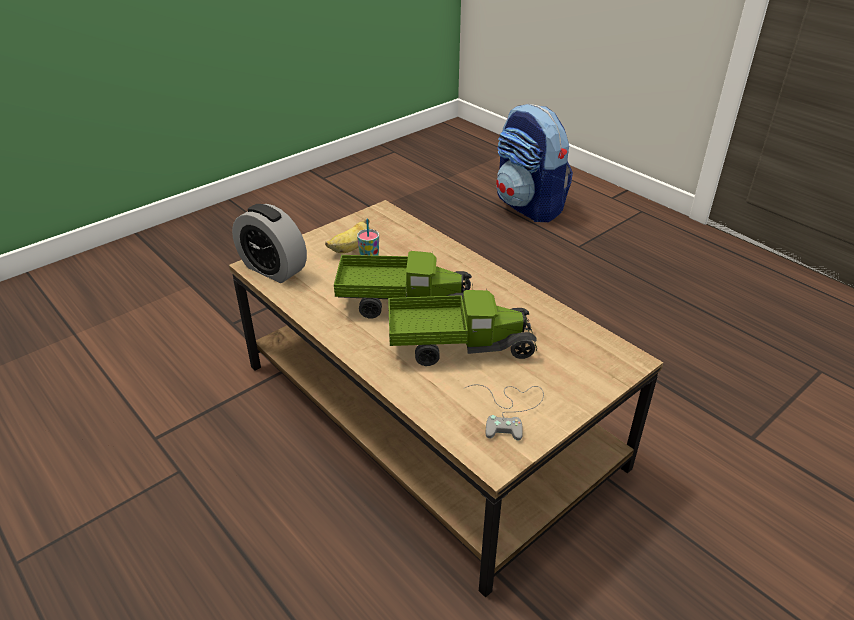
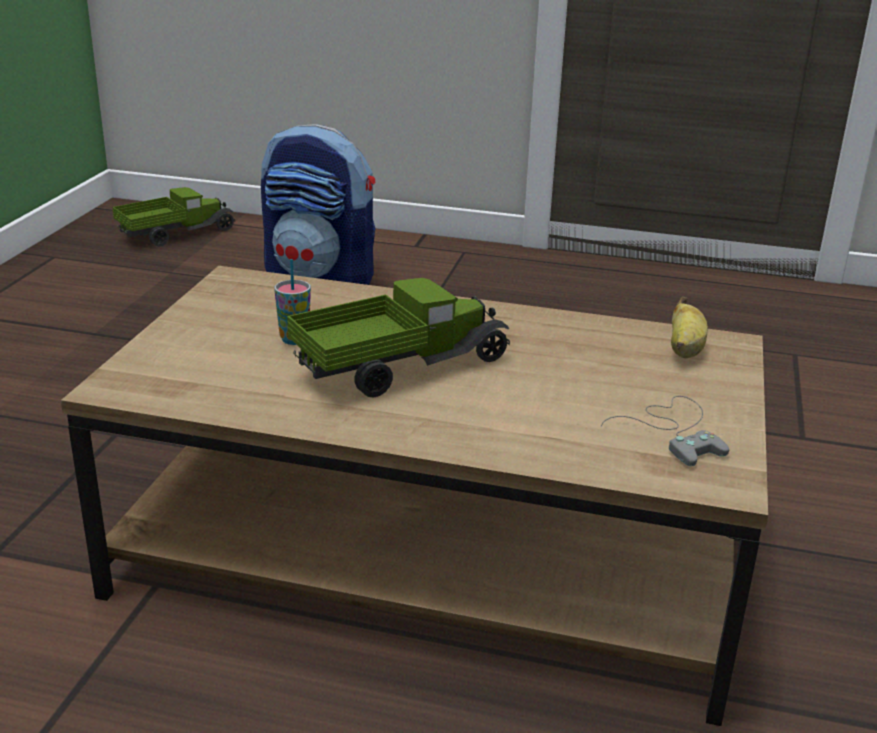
camera: 35 degrees left, 10 degrees down
alarm clock [232,204,307,283] -> none
banana [325,218,370,253] -> banana moved to [671,297,708,358]
toy truck [388,288,537,366] -> toy truck moved to [112,187,235,247]

